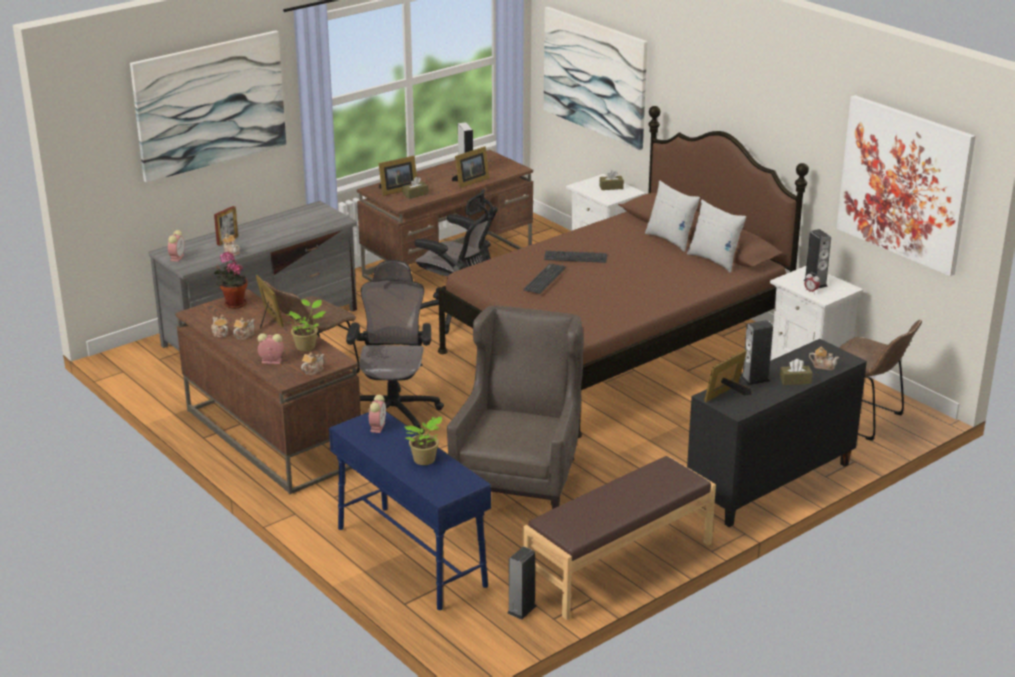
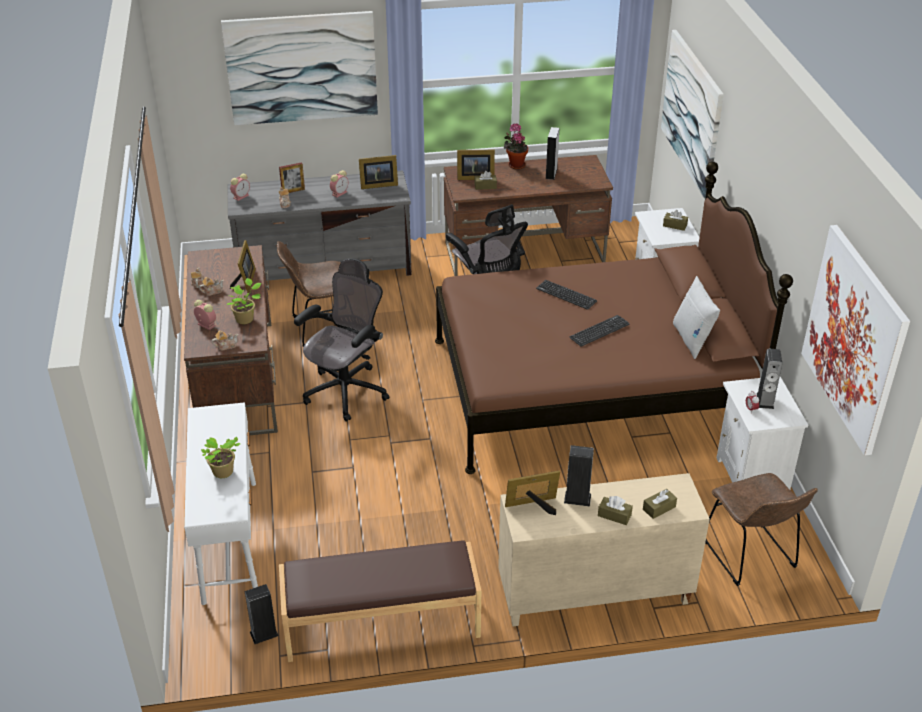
camera: 30 degrees right, 10 degrees up
potted plant [214,252,248,309] -> potted plant moved to [504,124,528,170]
blue console table [329,412,491,610] -> white console table [184,402,258,605]
alarm clock [368,395,386,433] -> alarm clock moved to [330,170,348,197]
grey armchair [447,306,584,509] -> none
picture frame [452,146,489,188] -> picture frame moved to [359,155,398,189]
keyboard [523,264,566,294] -> keyboard moved to [569,315,630,347]
grey pillow [645,180,700,252] -> none
black cabinet [687,339,867,527] -> beige cabinet [498,473,710,626]
teapot [809,346,839,370] -> brown tissue box [643,489,677,519]

